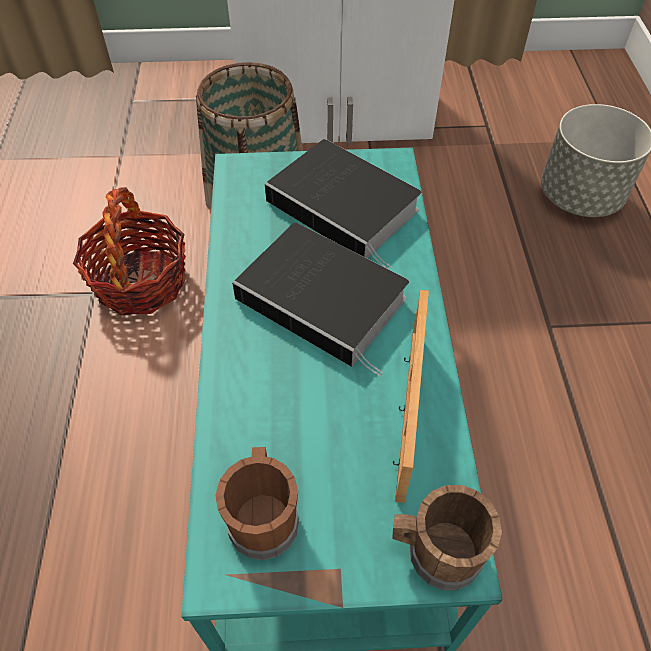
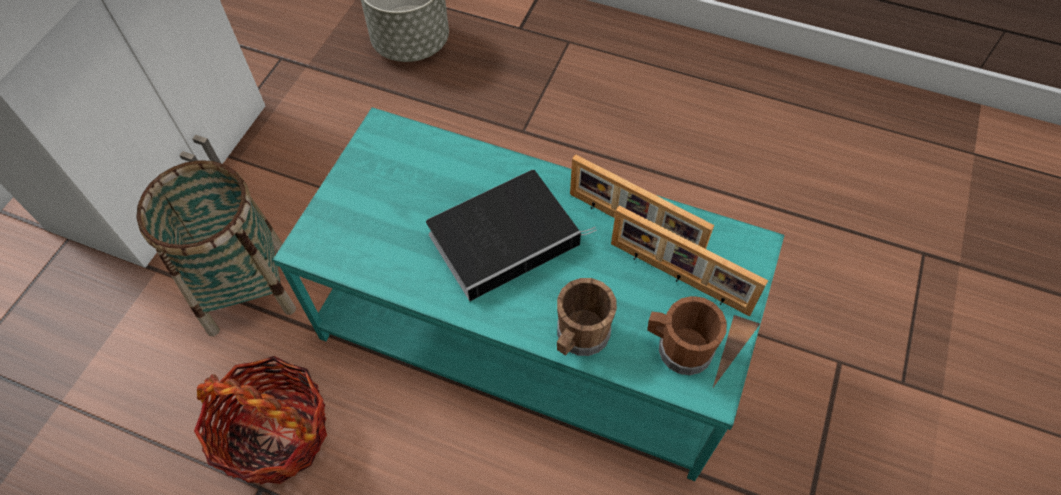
camera: 65 degrees left, 5 degrees up
book [265,139,422,269] -> none
brown mug [392,485,502,590] -> brown mug moved to [557,278,617,356]
none -> picture frame [611,205,768,316]

